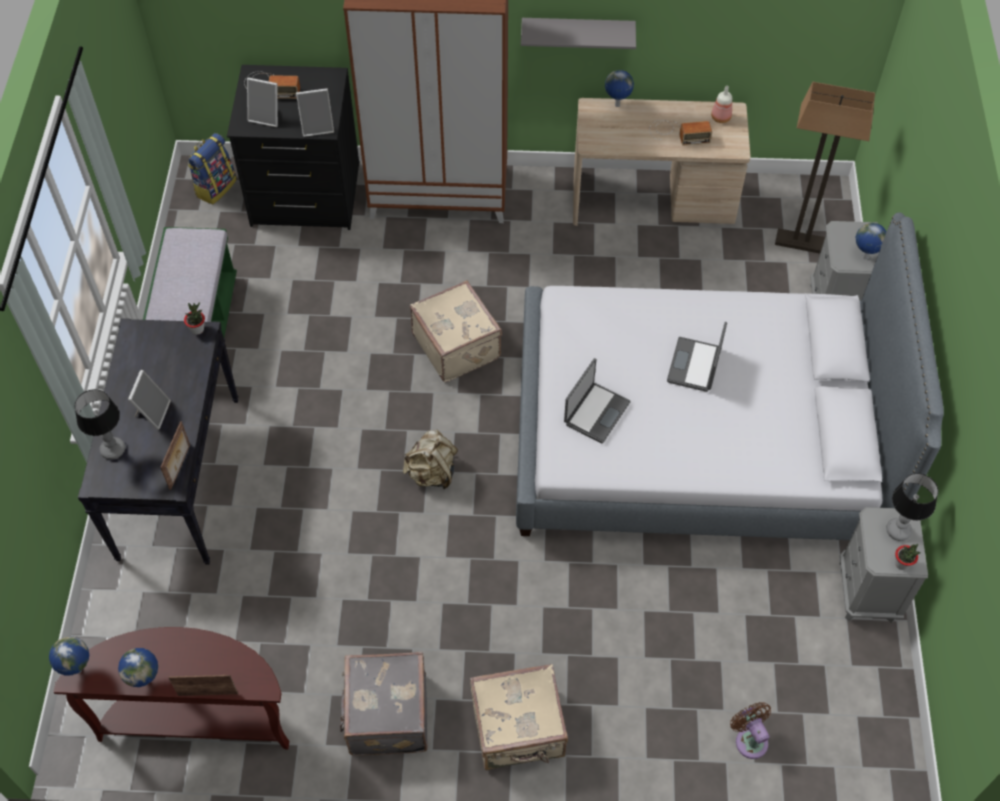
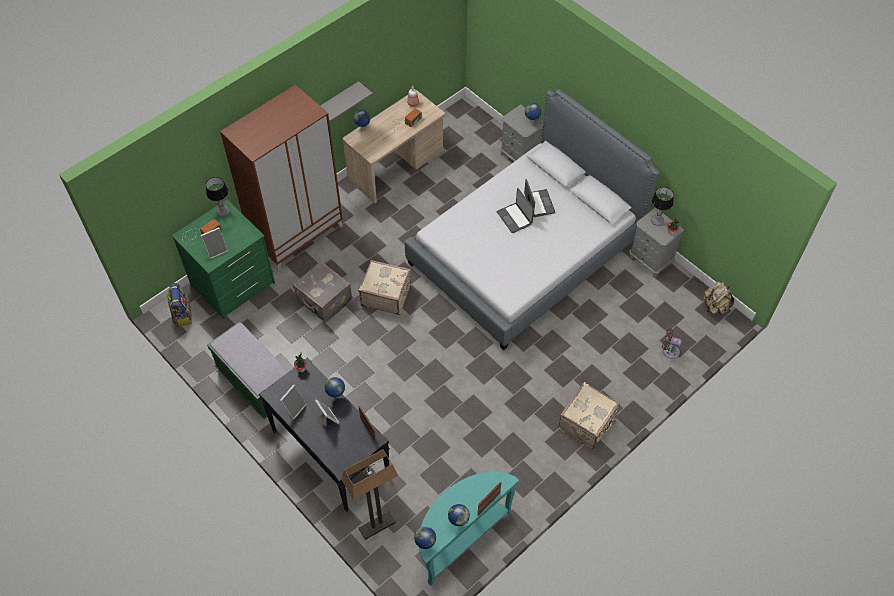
camera: 45 degrees left, 0 degrees up
brown console table [53,627,289,750] -> turquoise console table [419,471,519,586]
table lamp [74,389,125,460] -> table lamp moved to [206,177,230,217]
black dresser [227,65,359,230] -> green dresser [172,199,275,319]
picture frame [296,88,334,137] -> picture frame moved to [280,384,307,420]
grey suitcase [340,652,427,756] -> grey suitcase moved to [293,261,352,323]
beige backpack [403,430,458,489] -> beige backpack moved to [704,281,734,314]
laptop [564,358,631,443] -> laptop moved to [524,179,555,217]
floor lamp [775,82,875,253] -> floor lamp moved to [341,449,398,540]
none -> globe [325,377,345,398]

